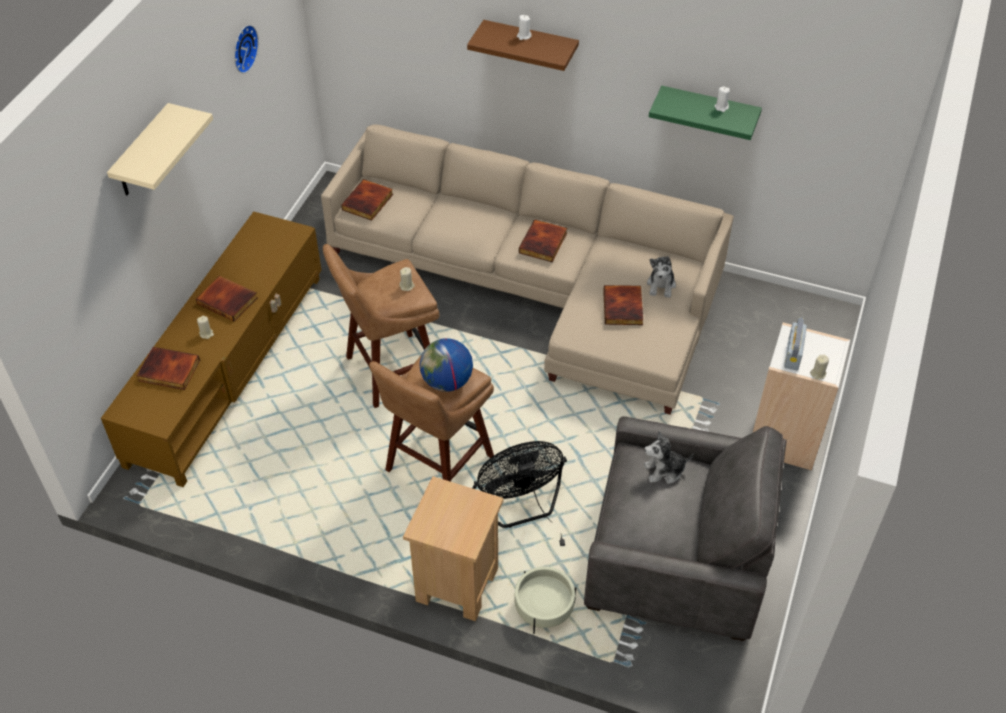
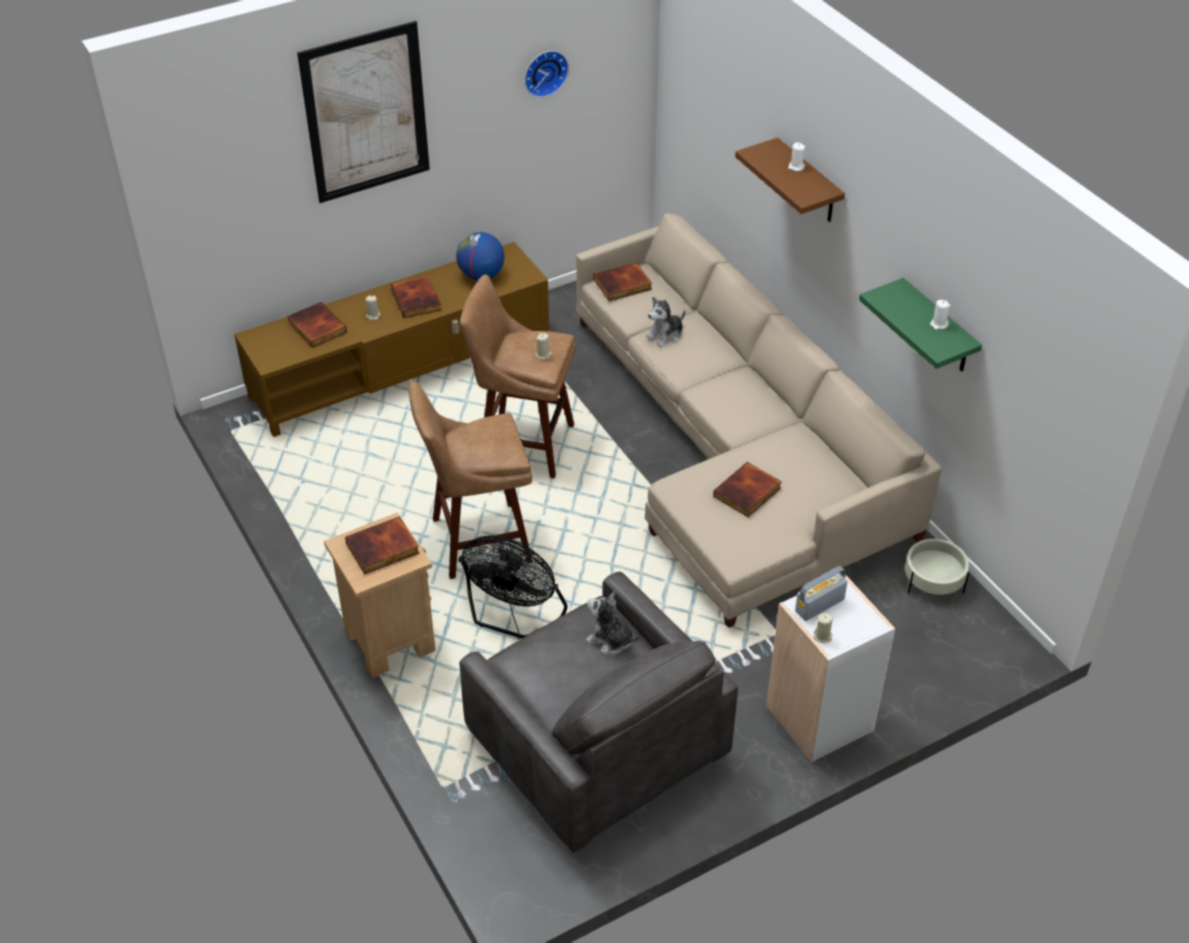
camera: 40 degrees right, 5 degrees down
beige shelf [107,103,213,195] -> picture [297,21,430,203]
globe [420,338,473,392] -> globe moved to [456,232,505,281]
beige planter [515,567,576,634] -> beige planter moved to [905,537,969,595]
book [519,219,567,262] -> book moved to [345,516,419,574]
plush toy [647,256,676,298] -> plush toy moved to [646,297,685,347]

